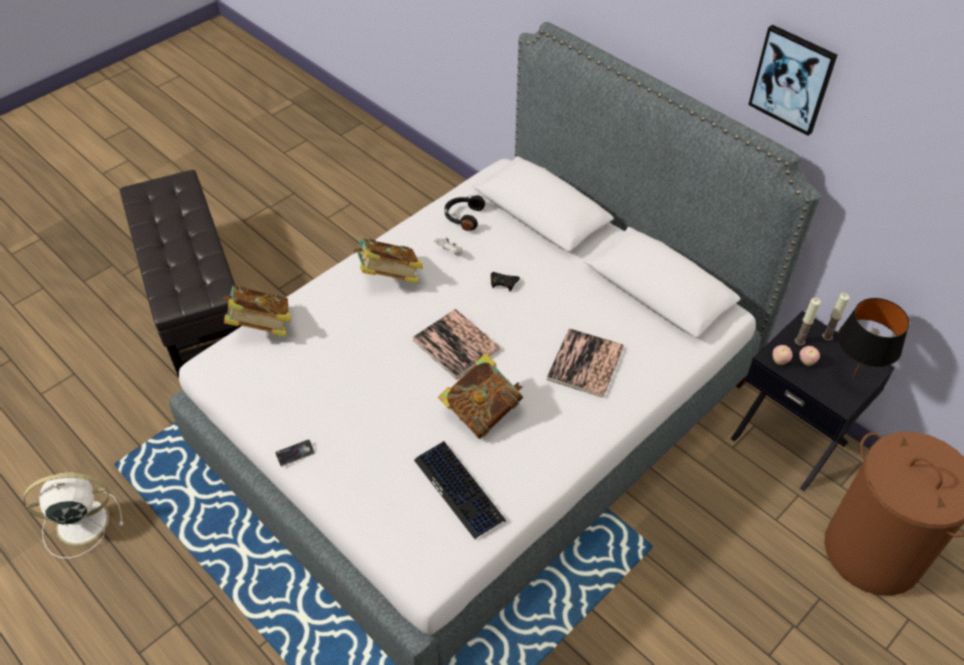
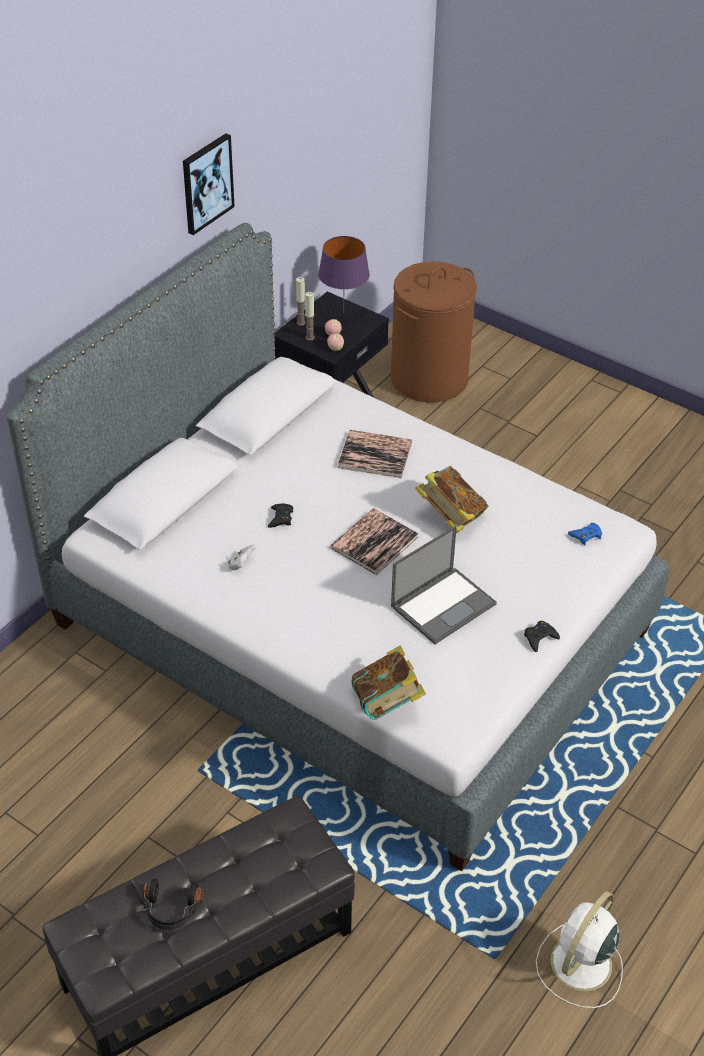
camera: 100 degrees left, 5 degrees down
white fan [23,473,123,559] -> white fan turned 60 degrees clockwise [536,891,623,1008]
phone [275,439,315,467] -> black game controller [524,621,560,652]
book [353,238,423,284] -> none
keyboard [414,441,506,539] -> none
black headphones [445,195,485,231] -> black headphones moved to [143,878,204,930]
black table lamp [838,298,909,377] -> purple table lamp [318,236,370,313]
none -> laptop [391,525,497,644]
none -> blue game controller [568,523,602,545]

